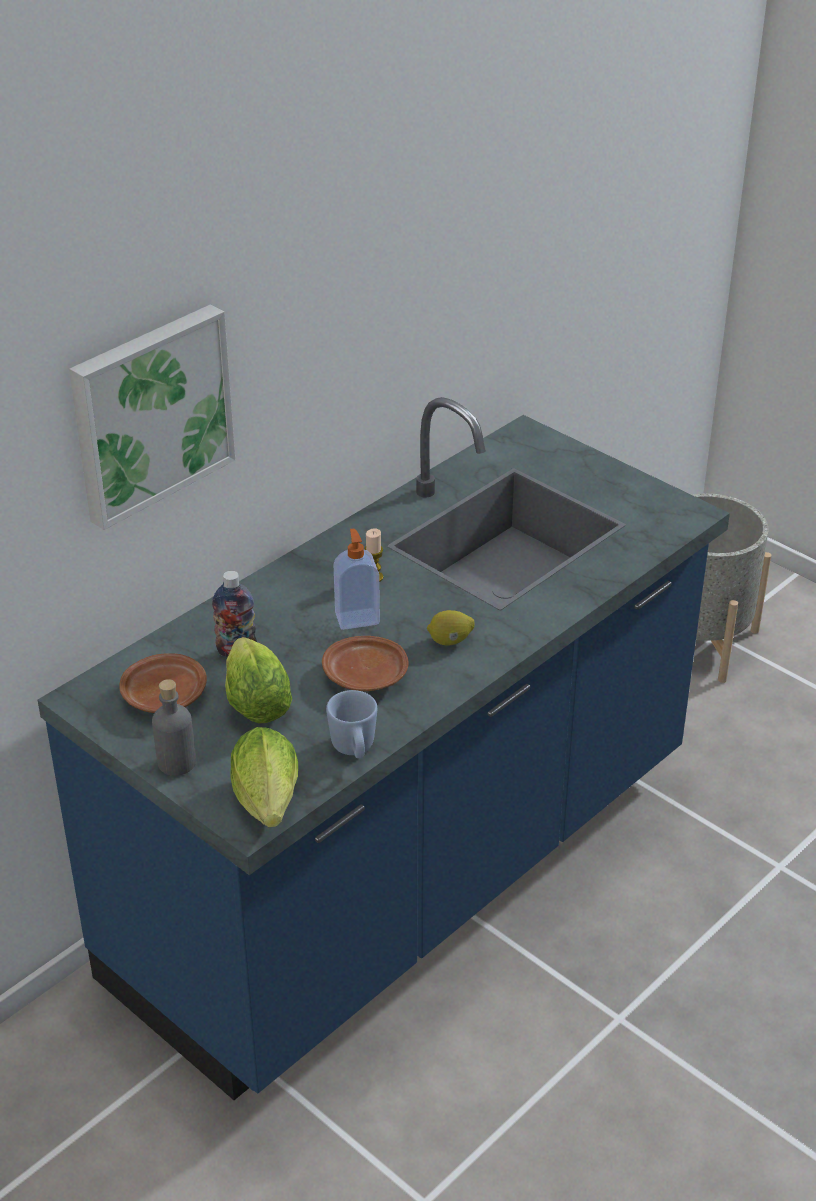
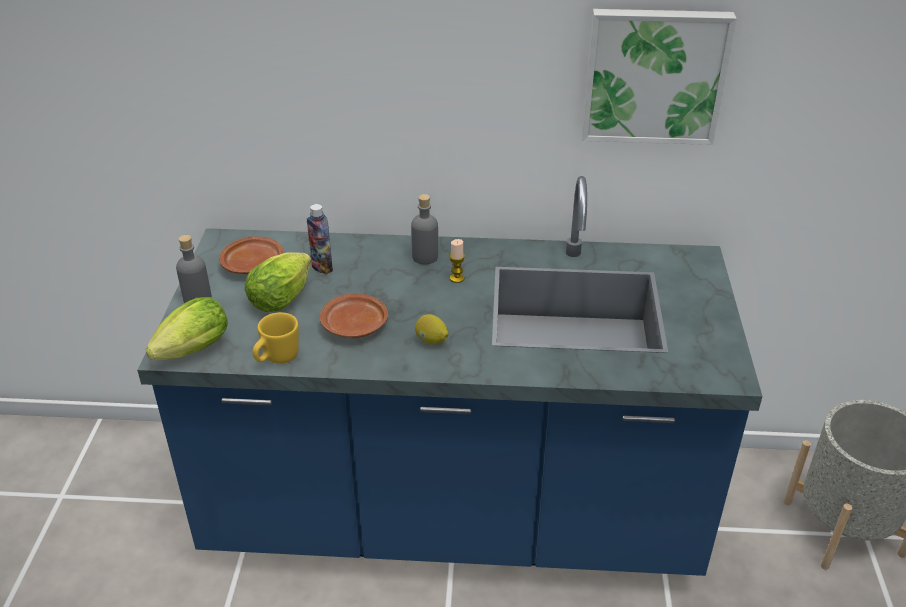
camera: 50 degrees right, 0 degrees up
picture [69,305,235,530] -> picture moved to [582,9,737,145]
blue mug [326,690,377,758] -> yellow mug [252,312,299,364]
soap dispenser [333,528,380,630] -> none
none -> grey bottle [411,194,438,264]

